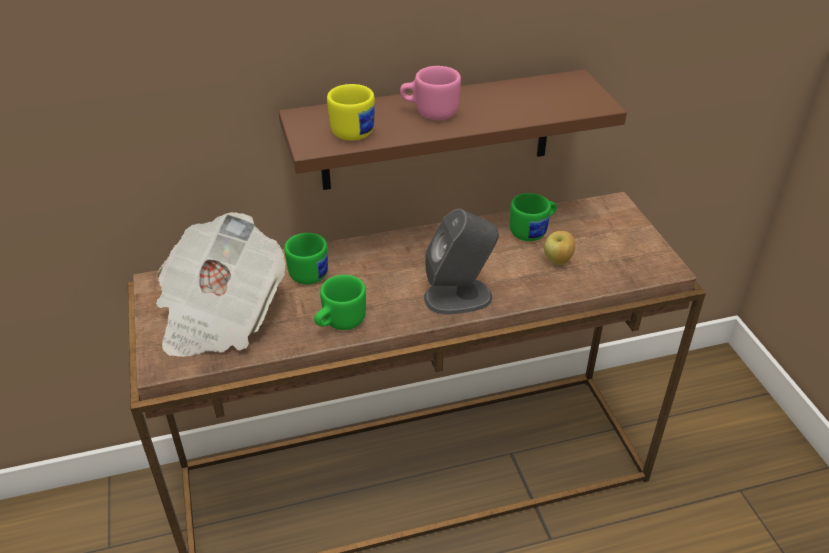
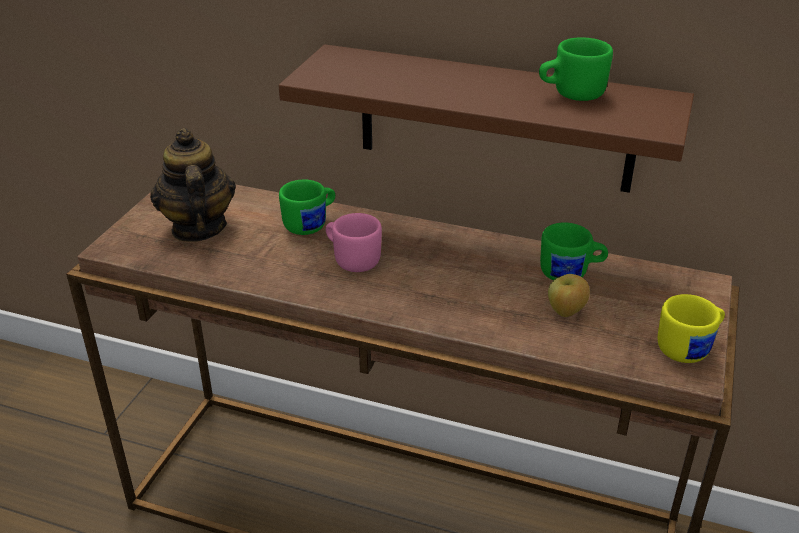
camera: 35 degrees right, 5 degrees down
newspaper [156,212,286,357] -> teapot [150,128,236,242]
green mug [314,275,366,330] -> green mug moved to [539,37,613,101]
yellow mug [327,84,375,141] -> yellow mug moved to [658,294,725,363]
pink mug [400,66,461,120] -> pink mug moved to [326,213,382,272]
grey speaker [424,209,499,314] -> none

